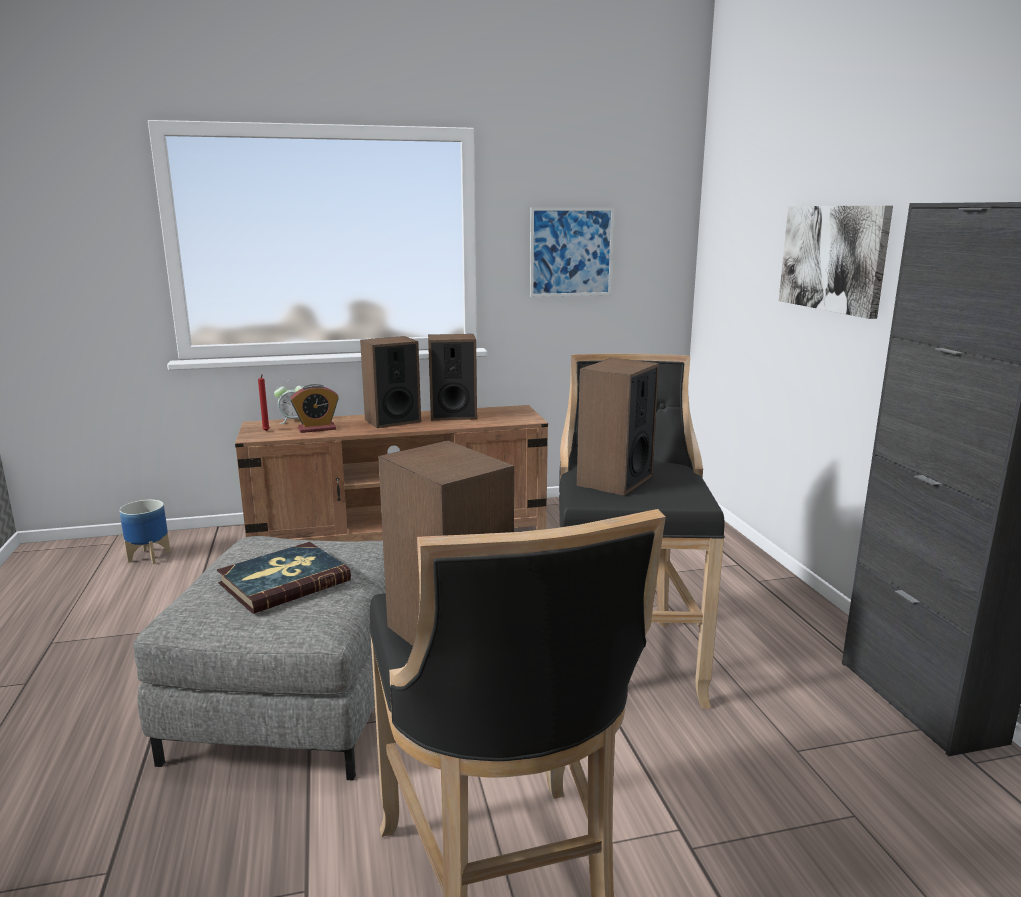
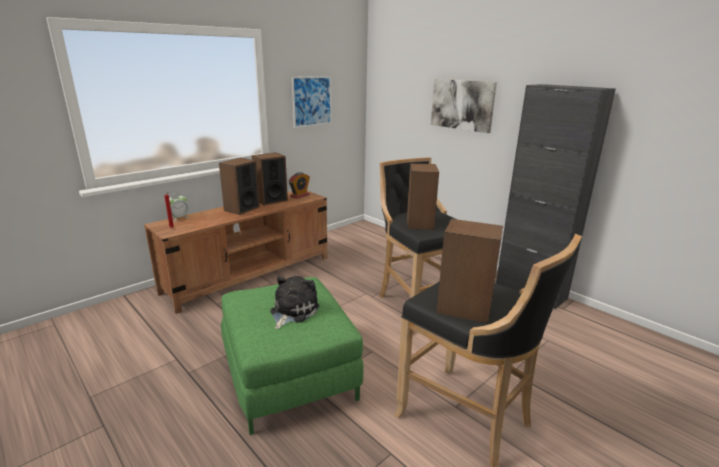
camera: 30 degrees left, 5 degrees up
planter [119,499,170,564] -> none
grey ottoman [133,536,386,781] -> green ottoman [221,277,363,435]
book [217,542,351,614] -> plush toy [270,276,319,329]
alarm clock [290,384,339,433] -> alarm clock moved to [289,172,310,199]

